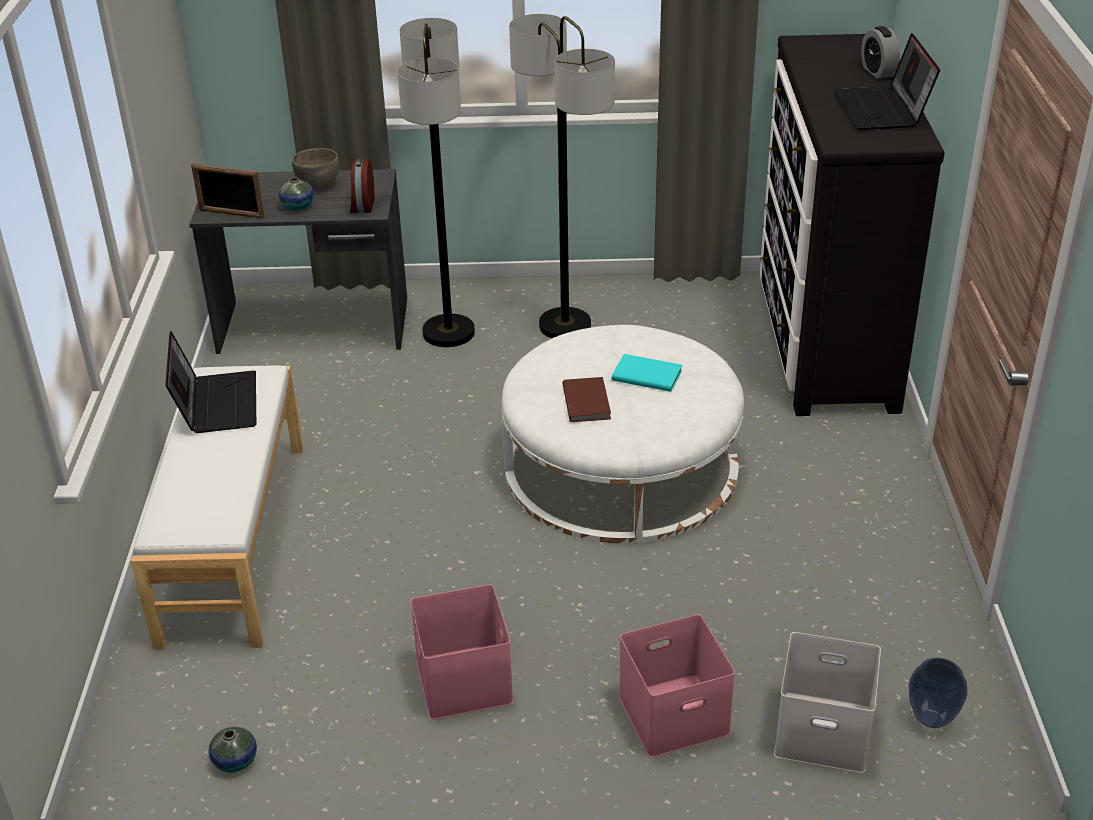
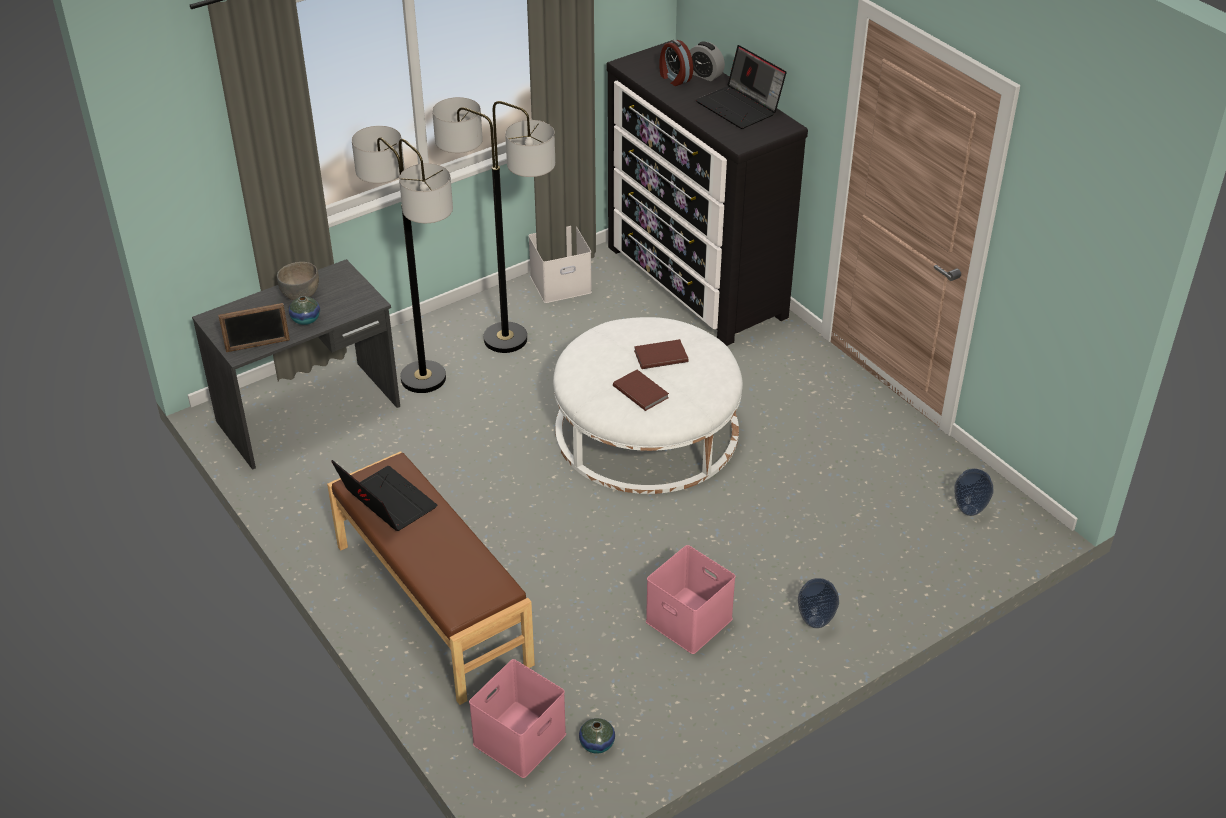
camera: 35 degrees left, 5 degrees up
white bench [131,366,303,650] -> brown bench [327,451,535,705]
alarm clock [350,158,374,213] -> alarm clock moved to [659,40,693,86]
turquoise book [612,354,682,392] -> brown book [634,339,688,369]
pink storage box [619,614,735,758] -> pink storage box moved to [469,659,566,778]
white storage box [774,632,881,773] -> white storage box moved to [528,226,592,303]
none -> vase [798,578,839,628]

